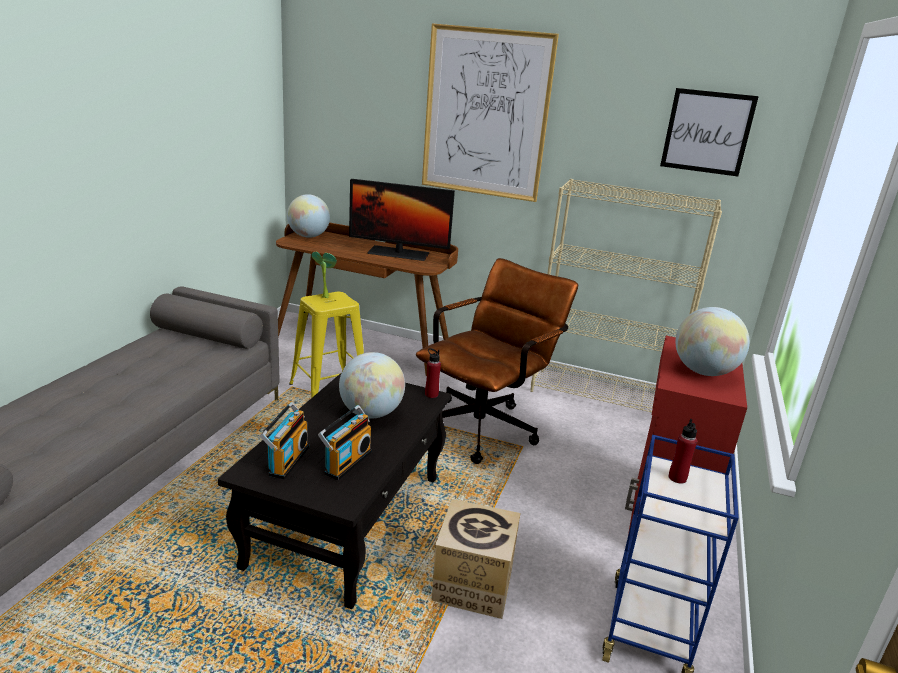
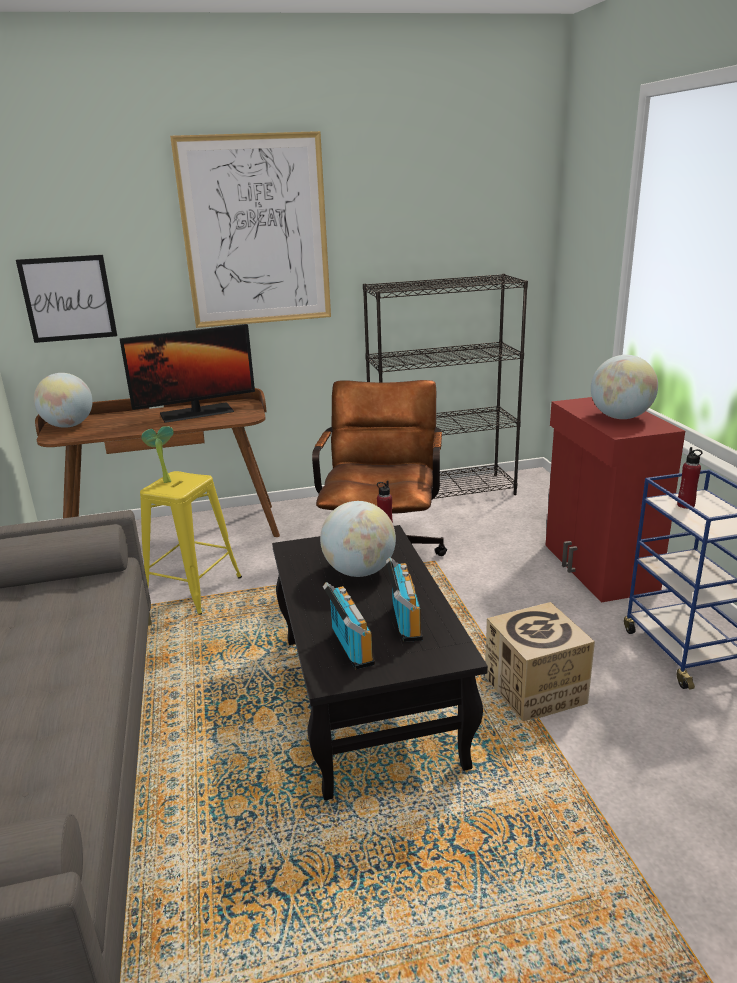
camera: 30 degrees left, 0 degrees up
beige bookcase [530,179,722,412] -> black bookcase [363,274,528,499]
picture [660,88,759,176] -> picture moved to [16,255,117,343]

